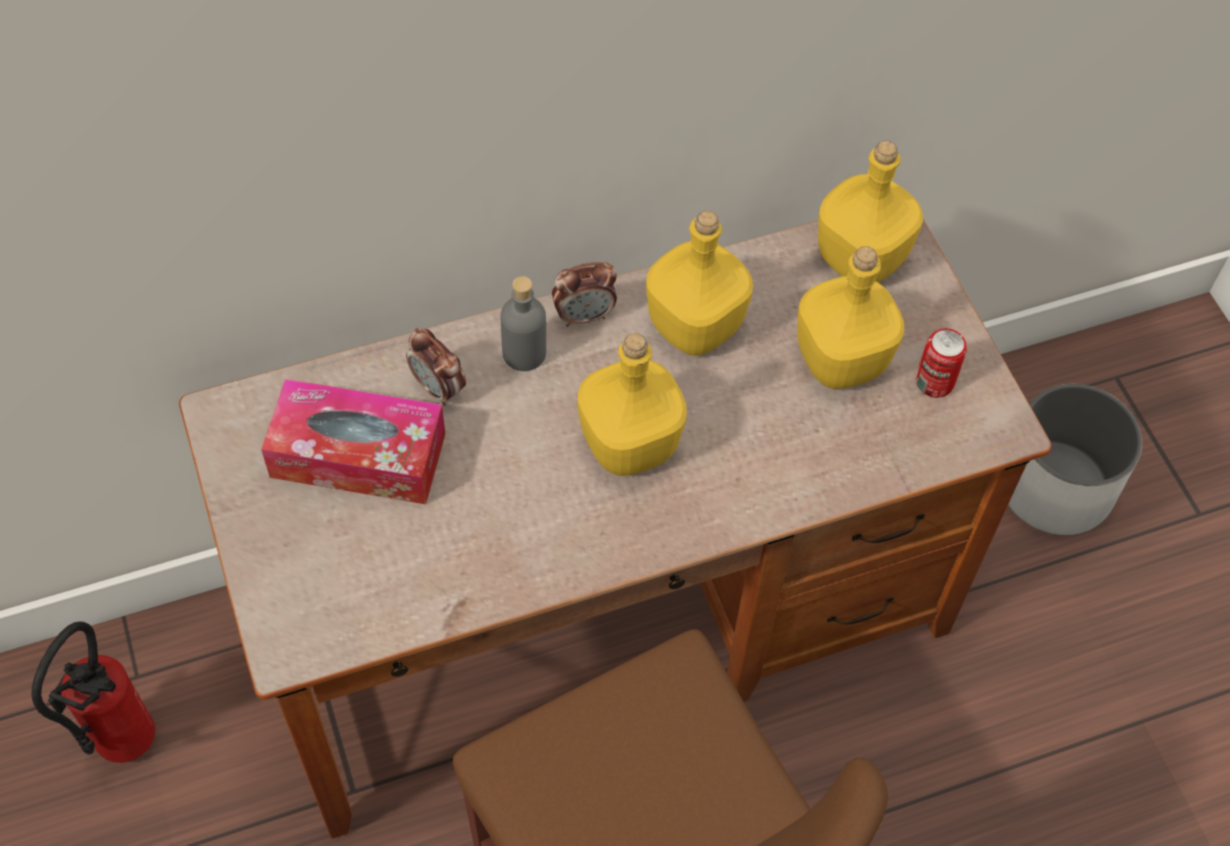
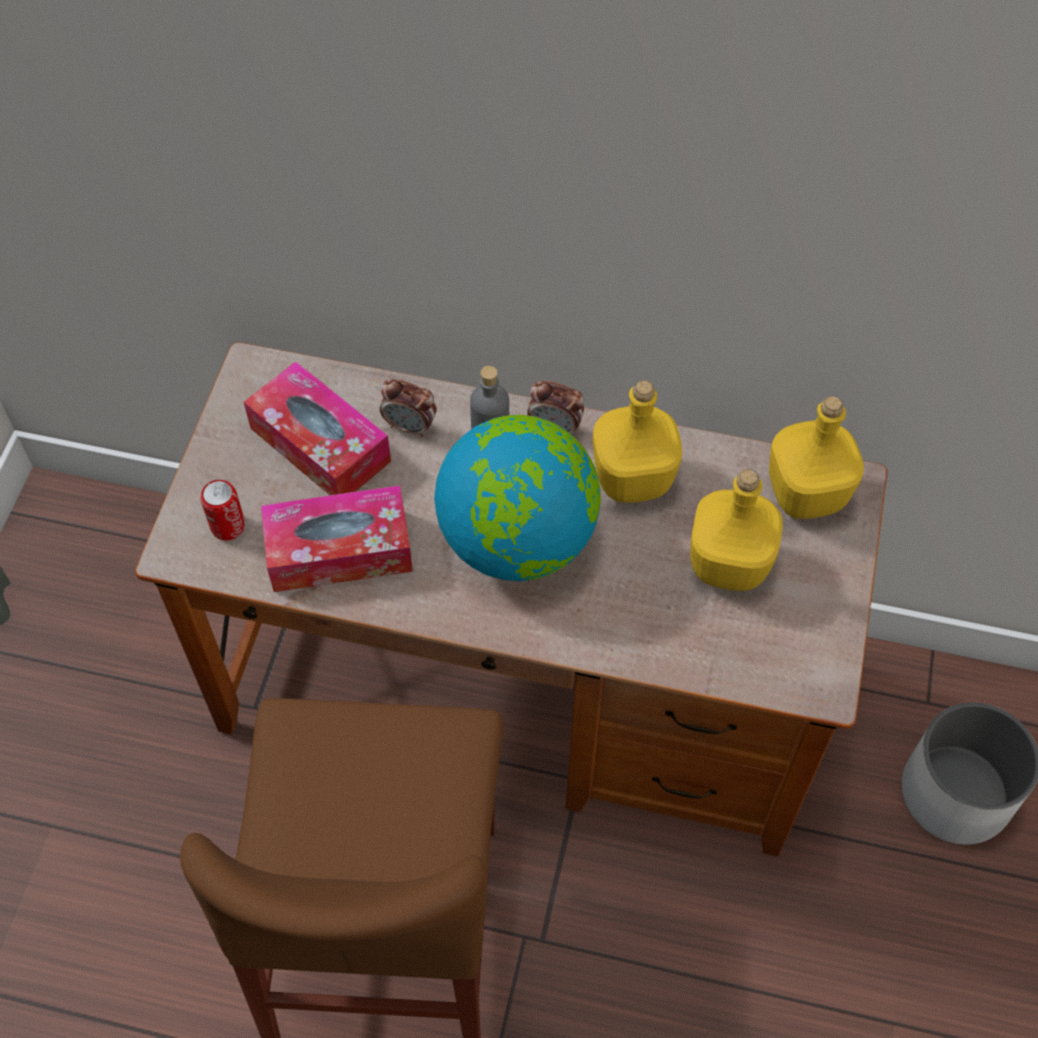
camera: 35 degrees right, 0 degrees up
fire extinguisher [31,622,155,763] -> none
alarm clock [406,328,466,406] -> alarm clock turned 60 degrees counterclockwise [380,379,437,437]
yellow bottle [578,333,687,476] -> globe [434,415,601,581]
can [916,328,967,398] -> can moved to [201,480,245,540]
none -> tissue box [261,485,413,592]

